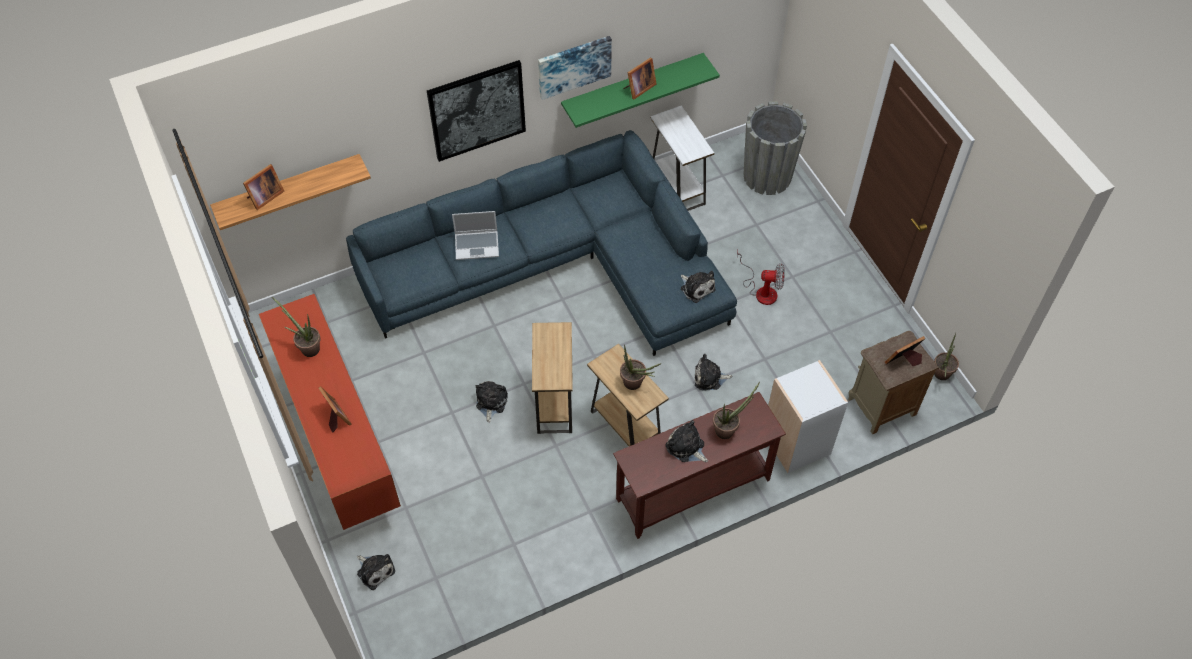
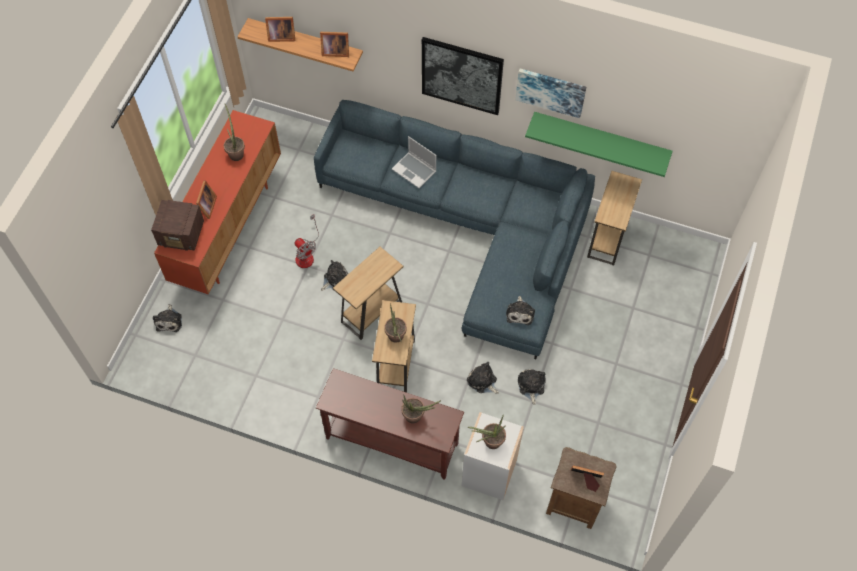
camera: 45 degrees right, 5 degrees up
picture frame [624,57,657,99] -> picture frame moved to [320,32,349,57]
white side table [650,105,714,211] -> brown side table [587,171,642,266]
plush toy [666,420,708,462] -> plush toy moved to [518,369,545,405]
fan [737,251,785,305] -> fan moved to [294,214,319,268]
grey planter [743,101,807,195] -> none
potted plant [934,333,959,380] -> potted plant moved to [468,416,506,449]
none -> radio [151,200,204,251]

